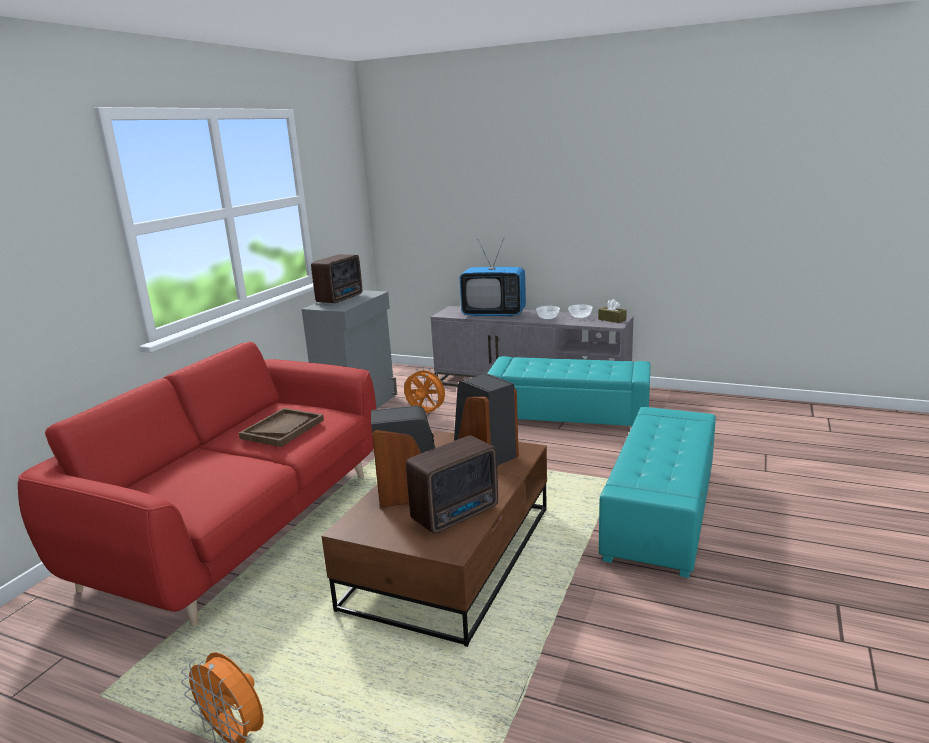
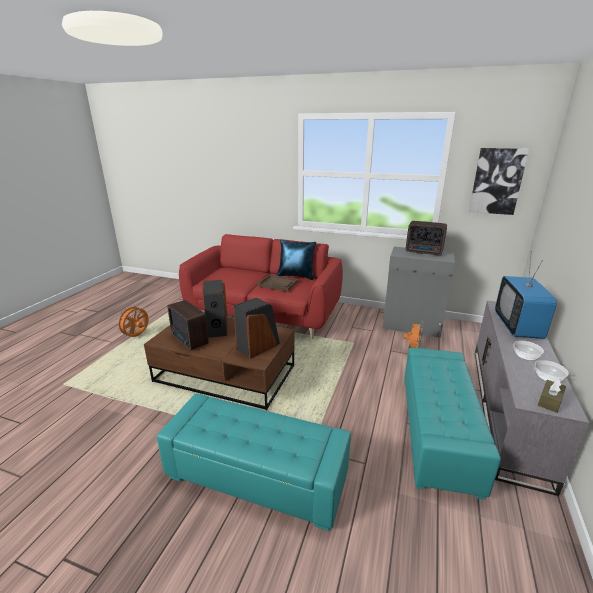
camera: 85 degrees right, 5 degrees up
none -> blue pillow [276,239,316,280]
none -> picture [469,148,529,215]

